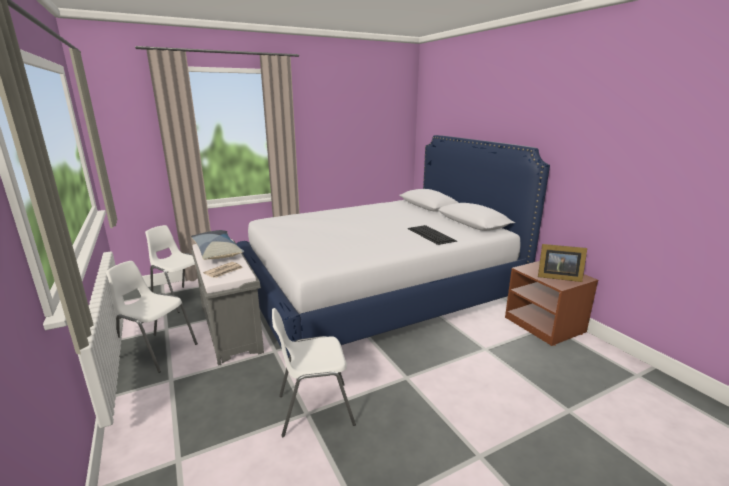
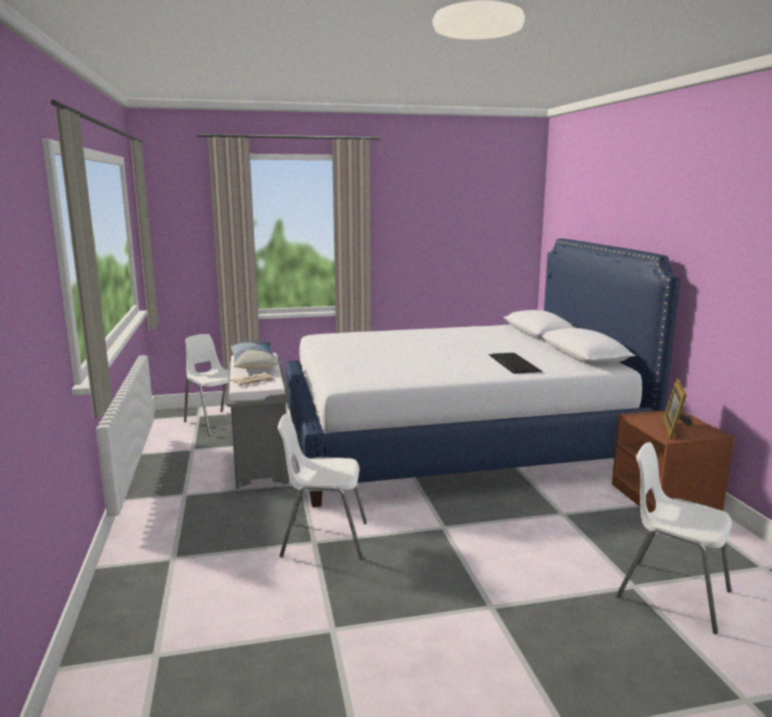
camera: 15 degrees right, 5 degrees down
white chair [106,261,198,373] -> white chair moved to [616,442,732,634]
picture frame [538,244,587,282] -> picture frame turned 75 degrees clockwise [663,379,692,439]

